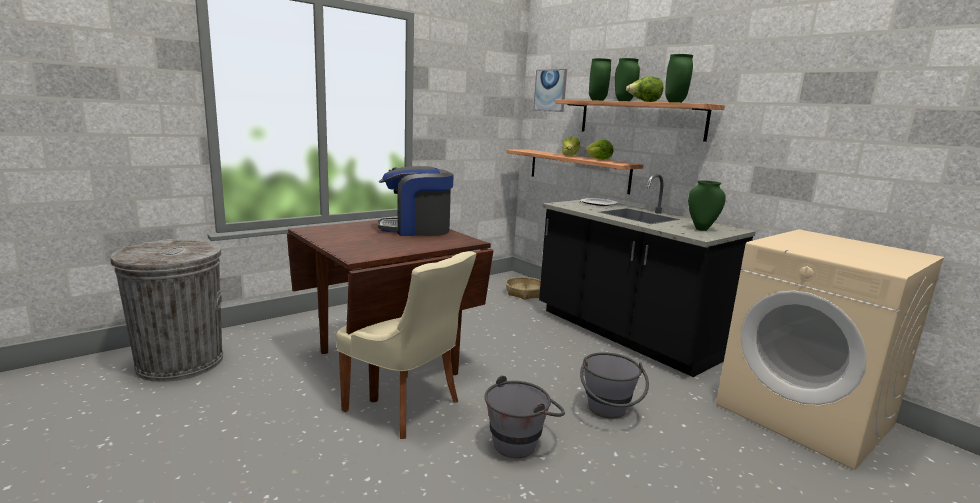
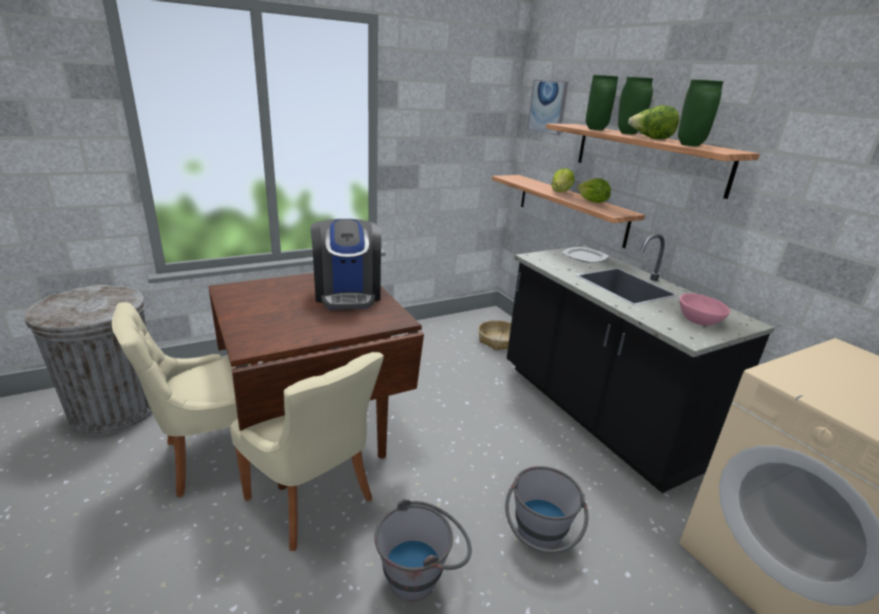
camera: 10 degrees right, 10 degrees up
coffee machine [378,166,454,236] -> coffee machine turned 105 degrees counterclockwise [310,219,381,309]
green vase [688,180,726,231] -> pink bowl [680,293,730,326]
none -> beige chair [112,302,251,497]

